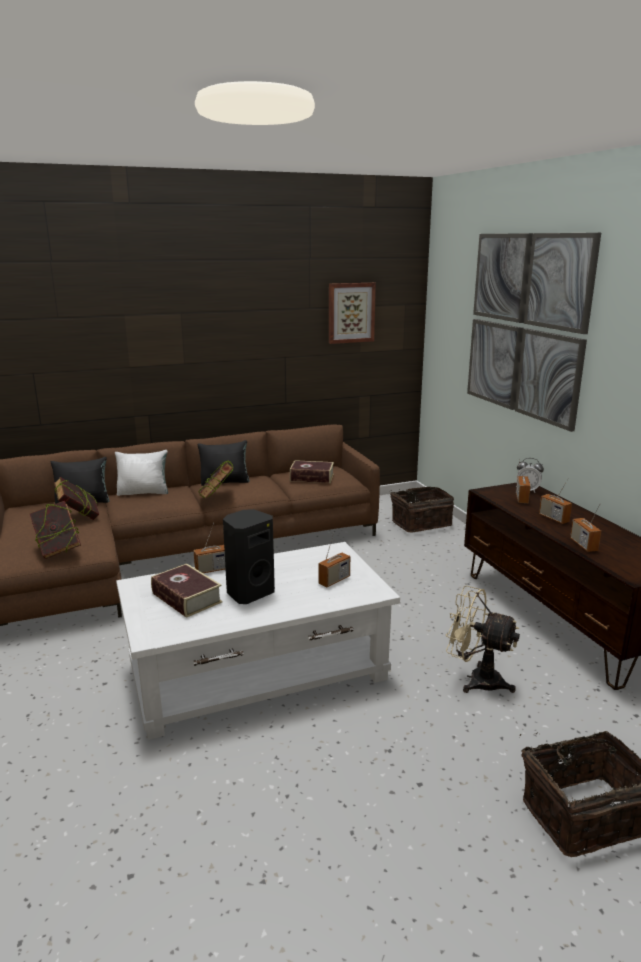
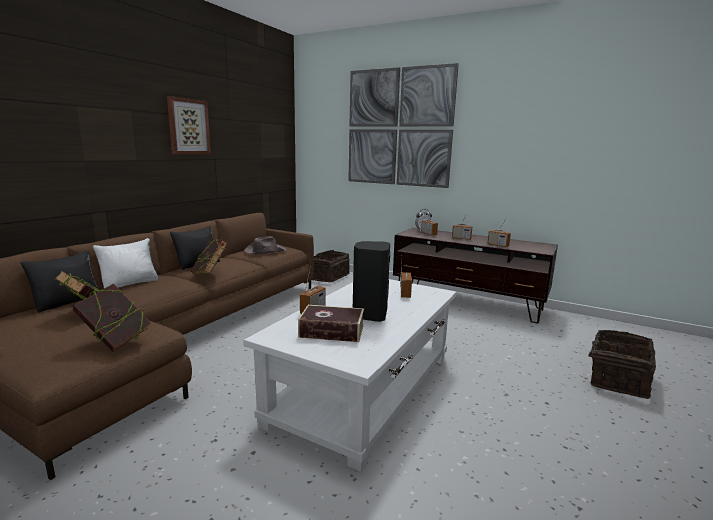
camera: 40 degrees left, 5 degrees down
book [290,460,334,483] -> brown hat [244,236,286,254]
picture [329,283,376,344] -> picture moved to [167,96,211,154]
beige fan [446,586,520,693] -> none

